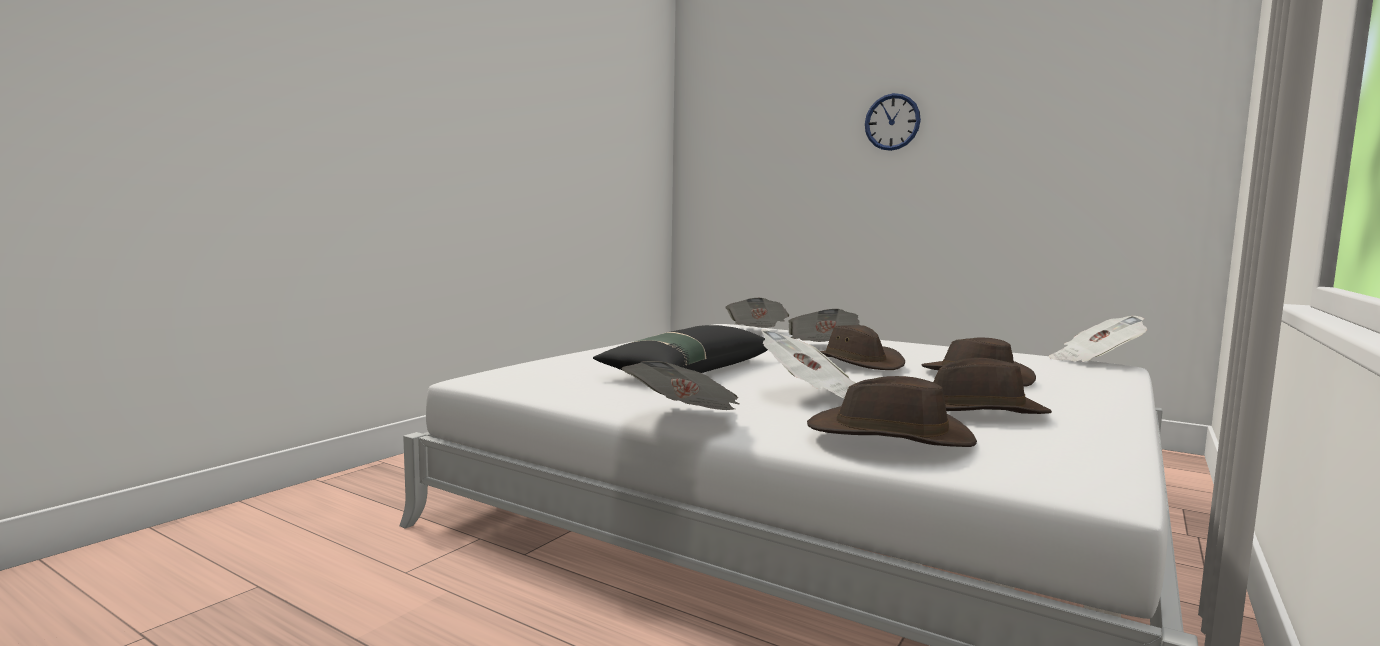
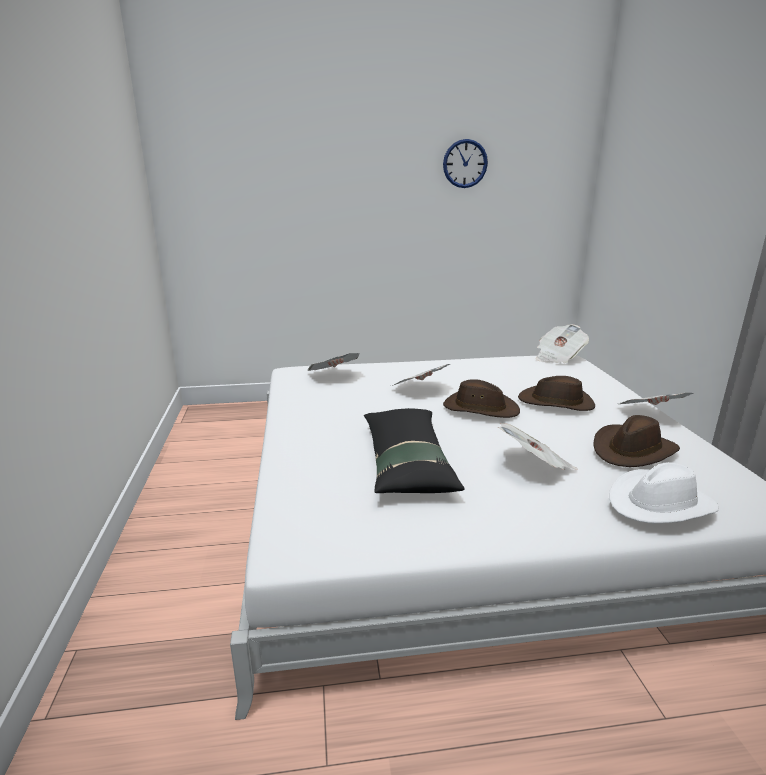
camera: 40 degrees left, 15 degrees up
newspaper [622,361,740,410] -> newspaper moved to [621,393,694,405]
brown hat [807,376,977,447] -> white hat [609,462,719,524]
wall clock [865,93,921,151] -> wall clock moved to [443,139,488,188]

